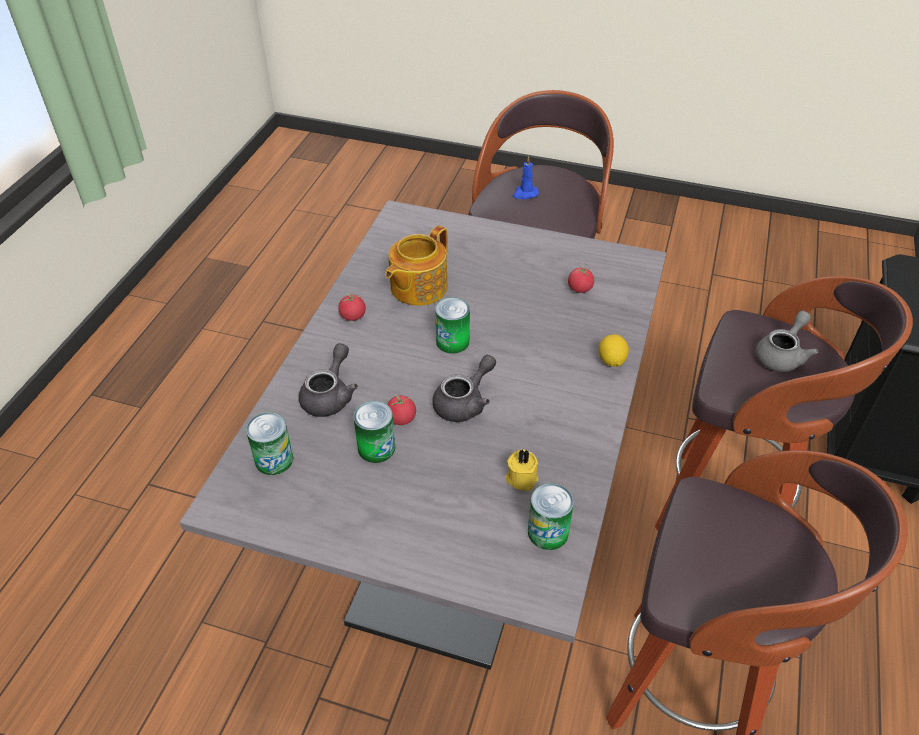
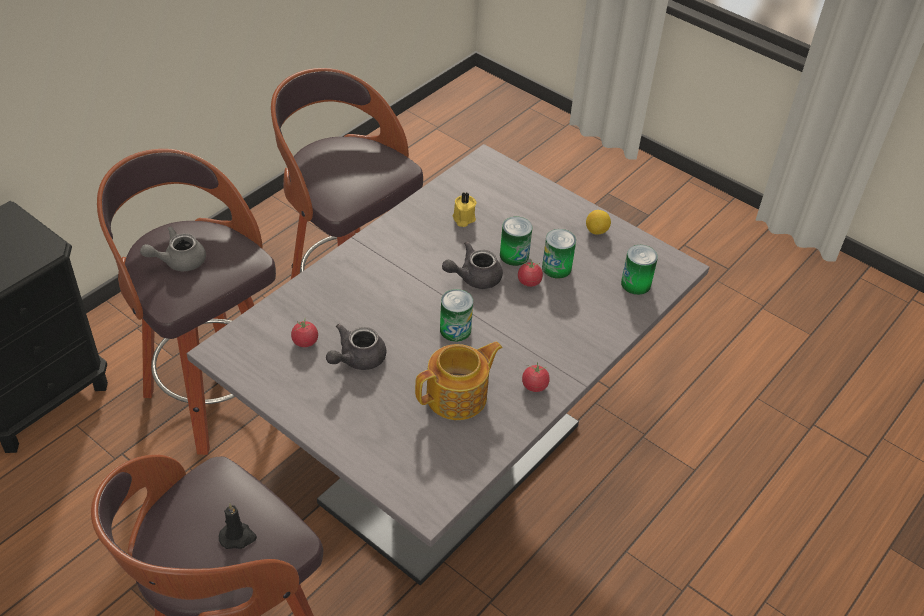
camera: 160 degrees left, 0 degrees up
grey teapot [299,343,358,417] -> grey teapot moved to [326,324,386,370]
blue candle [513,156,539,199] -> black candle [219,503,257,549]
can [528,483,574,550] -> can moved to [500,217,533,266]
lemon [599,334,629,367] -> lemon moved to [586,210,611,235]

